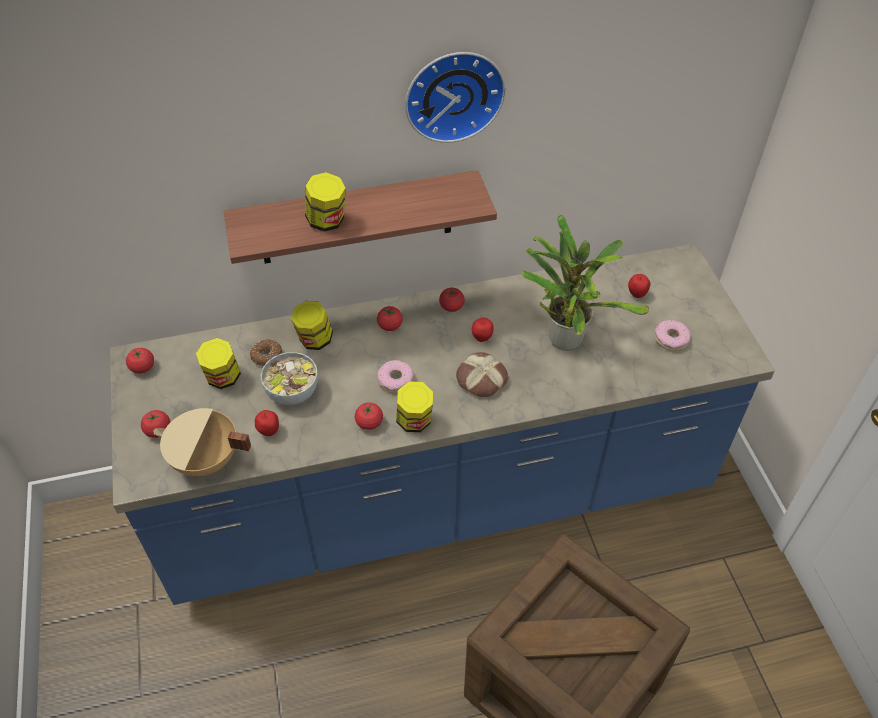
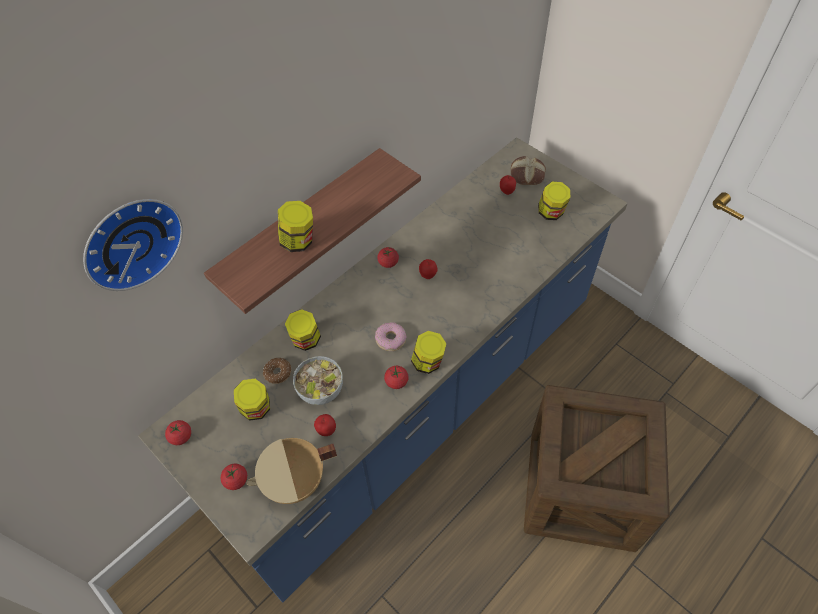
camera: 30 degrees left, 5 degrees up
tomato [377,306,403,331] -> none
wall clock [405,52,506,143] -> wall clock moved to [83,199,183,291]
bread [456,352,508,397] -> bread moved to [511,156,546,185]
potted plant [522,215,649,351] -> none
donut [654,320,691,351] -> jar [538,182,571,220]

